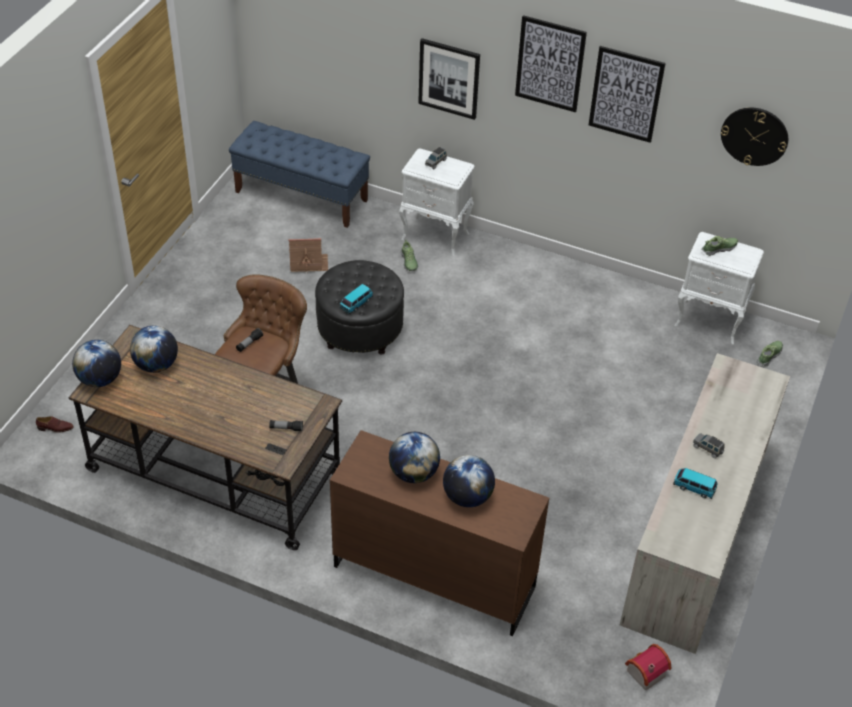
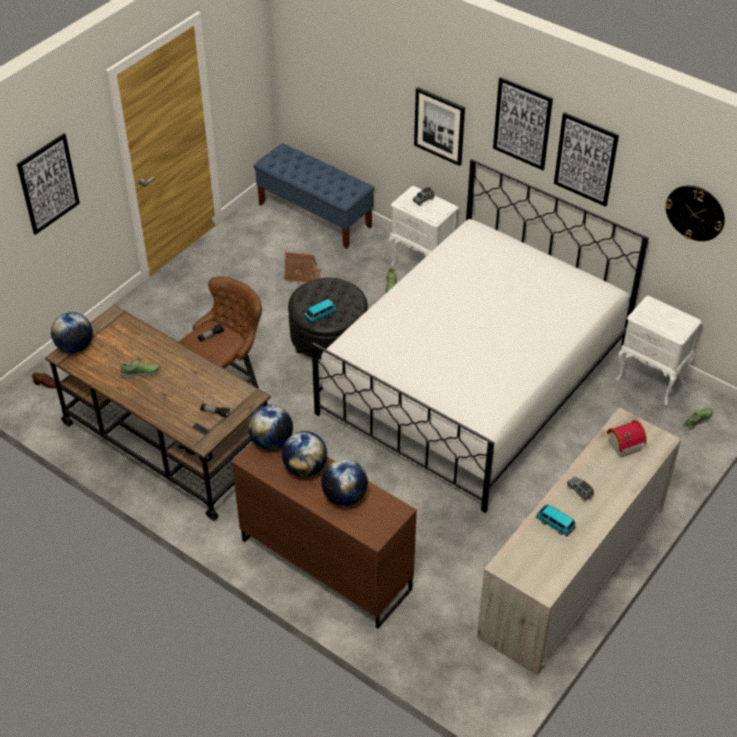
camera: 15 degrees right, 0 degrees up
globe [130,326,178,373] -> globe moved to [248,405,293,450]
toy house [625,644,672,691] -> toy house moved to [607,420,647,458]
shoe [702,236,738,256] -> shoe moved to [119,360,159,378]
none -> picture [17,133,80,235]
none -> white bed [312,159,649,513]

